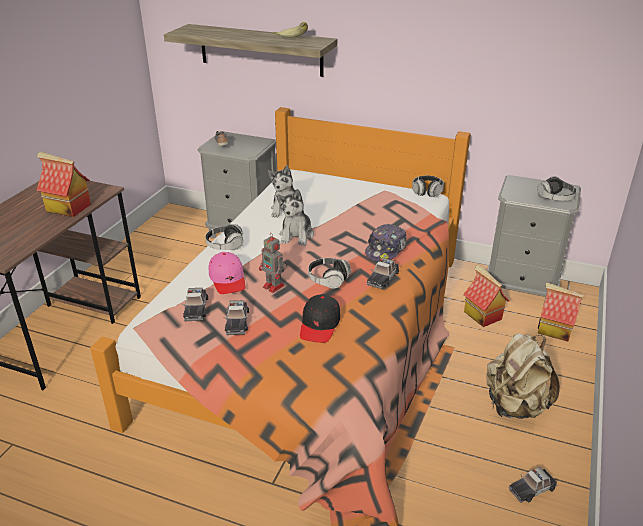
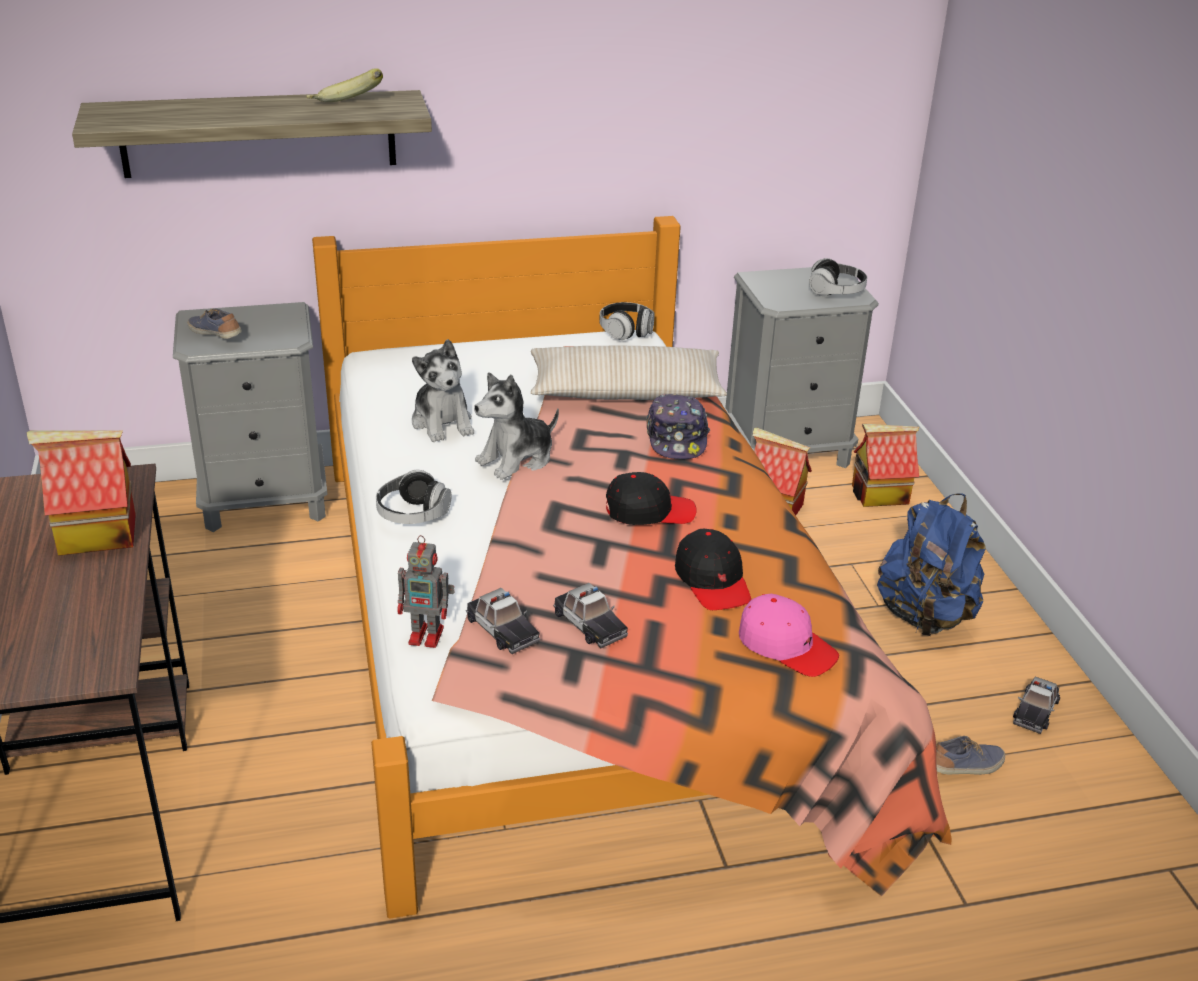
camera: 35 degrees left, 0 degrees up
pink cap [208,252,245,294] -> pink cap moved to [739,594,839,677]
toy robot [259,233,286,293] -> toy robot moved to [397,535,455,648]
plush toy [276,189,314,246] -> plush toy turned 75 degrees clockwise [474,372,559,480]
headphones [308,258,351,289] -> black cap [606,472,697,525]
toy car [367,258,399,289] -> none
beige backpack [486,333,560,419] -> blue backpack [877,493,985,636]
none -> beige pillow [531,345,727,400]
none -> shoe [936,736,1005,775]

